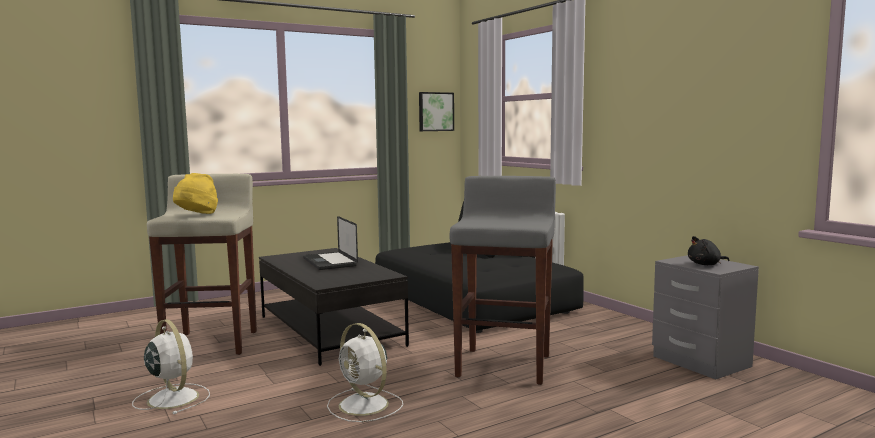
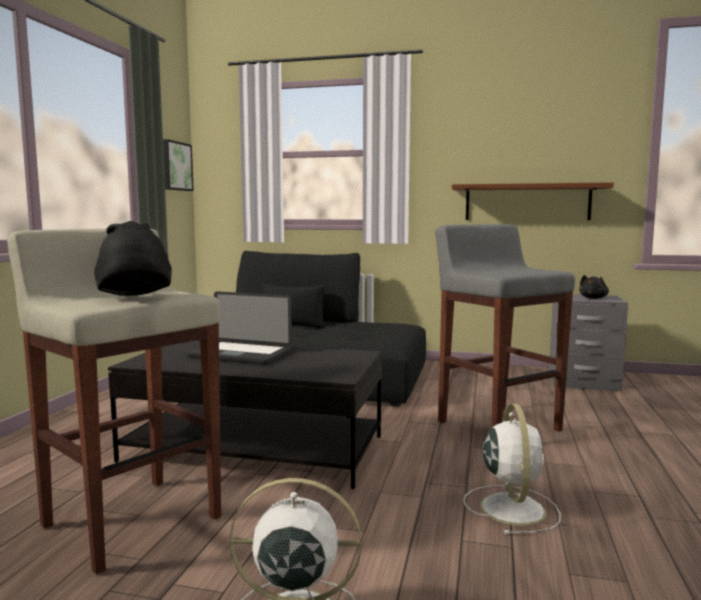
camera: 45 degrees left, 0 degrees up
yellow hat [173,173,218,214] -> black hat [94,221,172,296]
white fan [327,323,403,422] -> white fan turned 90 degrees counterclockwise [463,403,561,535]
none -> brown shelf [452,182,614,220]

